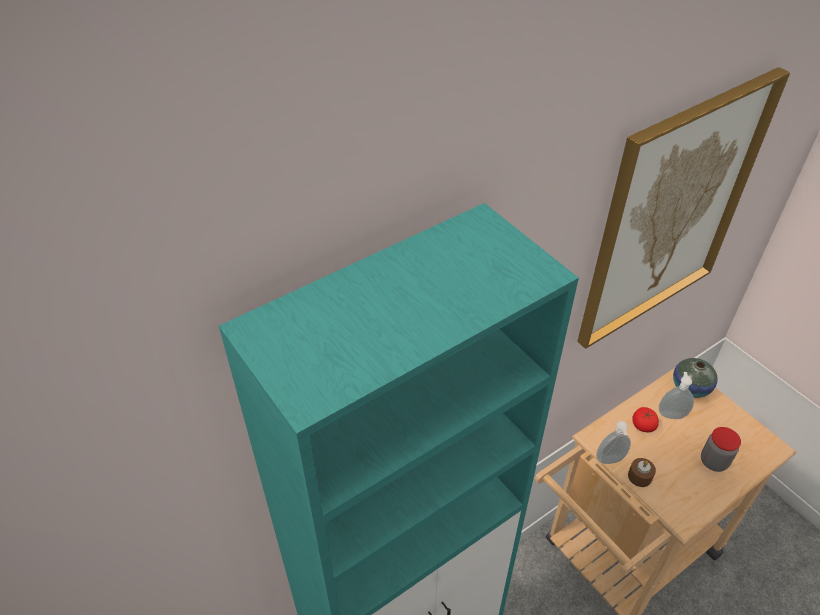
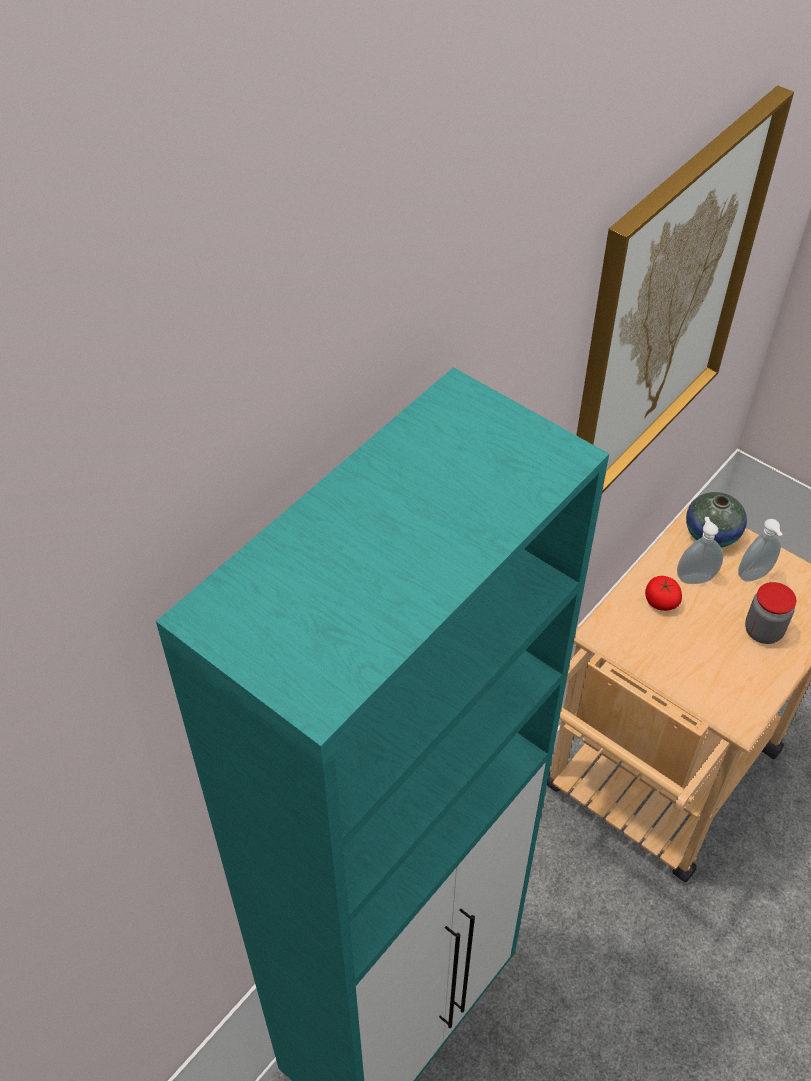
camera: 15 degrees left, 5 degrees up
soap dispenser [596,421,631,464] -> soap dispenser moved to [738,519,783,582]
brown candle [628,458,656,487] -> none

